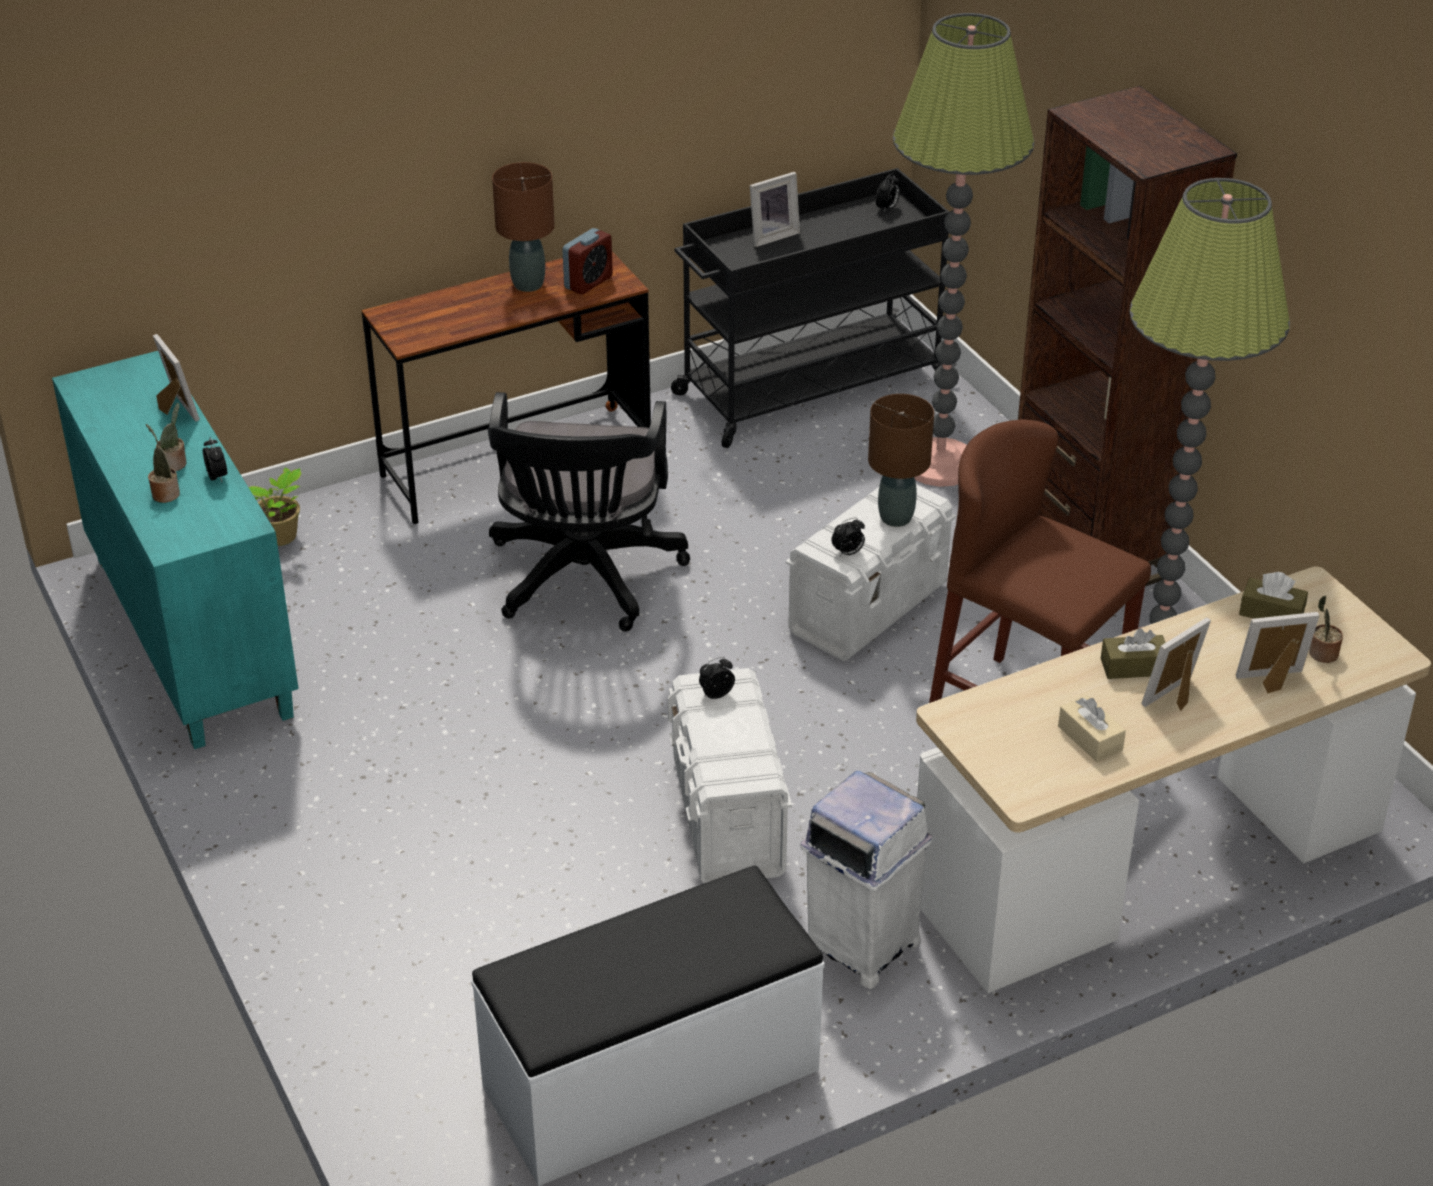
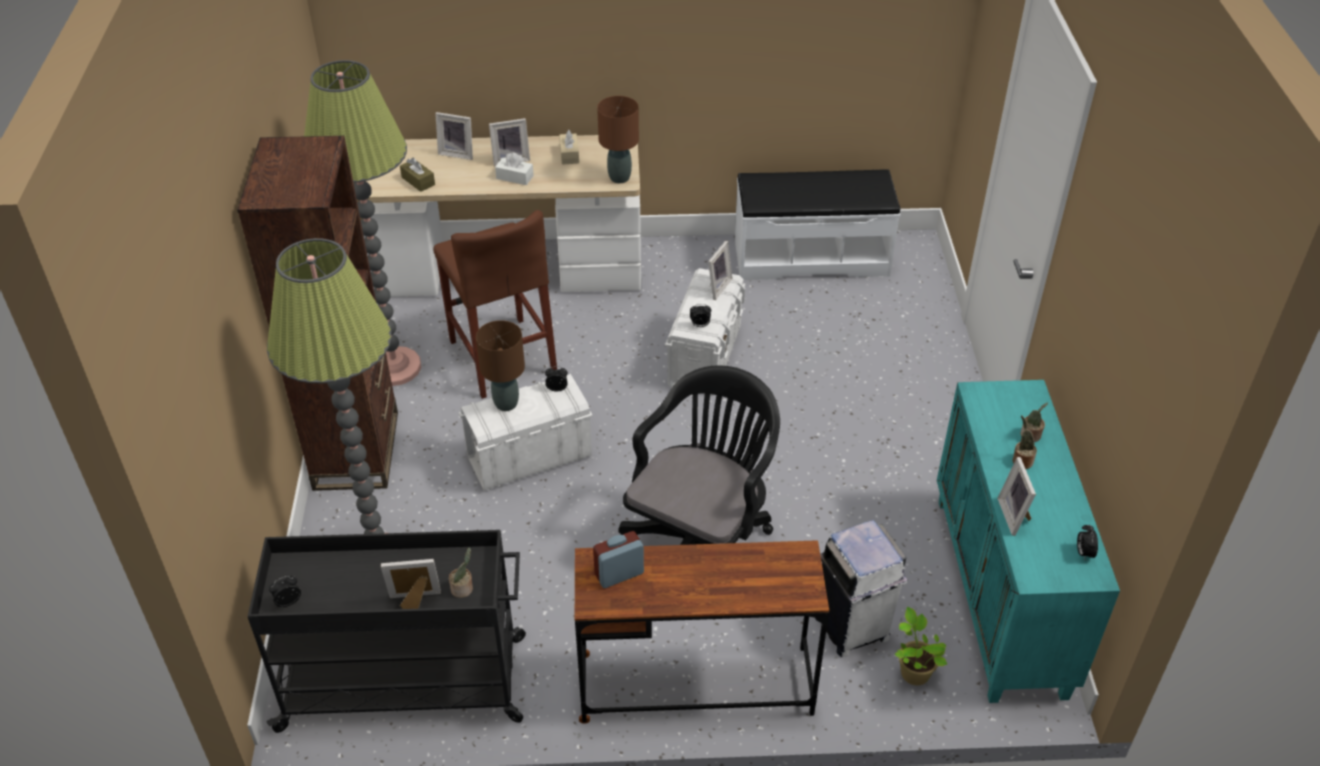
camera: 155 degrees left, 5 degrees up
alarm clock [203,437,227,482] -> alarm clock moved to [1077,525,1098,559]
brown table lamp [492,162,555,292] -> brown table lamp moved to [597,96,639,183]
white trash can [800,770,933,989] -> white trash can moved to [815,520,907,657]
brown tissue box [1101,628,1166,679] -> white tissue box [495,153,534,185]
potted plant [1309,596,1343,663] -> potted plant moved to [449,547,473,598]
none -> picture frame [708,241,733,300]

